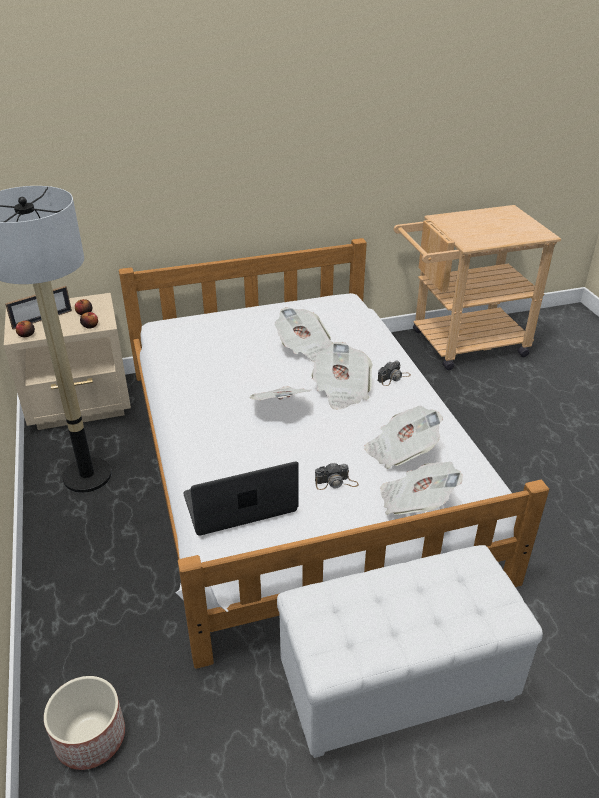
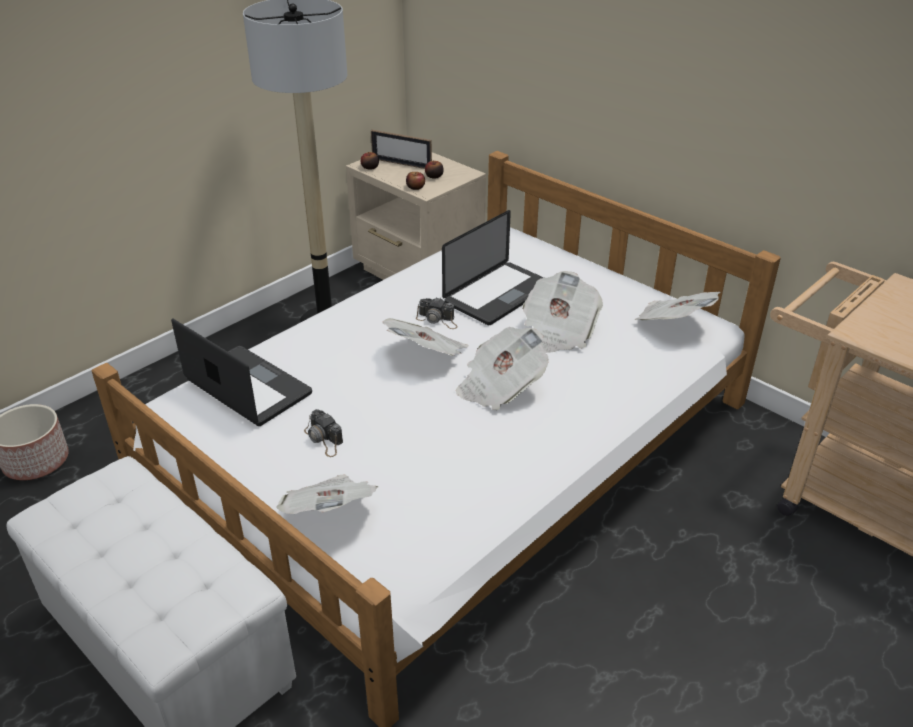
camera: 60 degrees right, 0 degrees up
newspaper [364,406,443,469] -> newspaper moved to [635,292,720,320]
camera [377,360,411,386] -> camera moved to [416,297,458,329]
none -> laptop [442,210,544,325]

